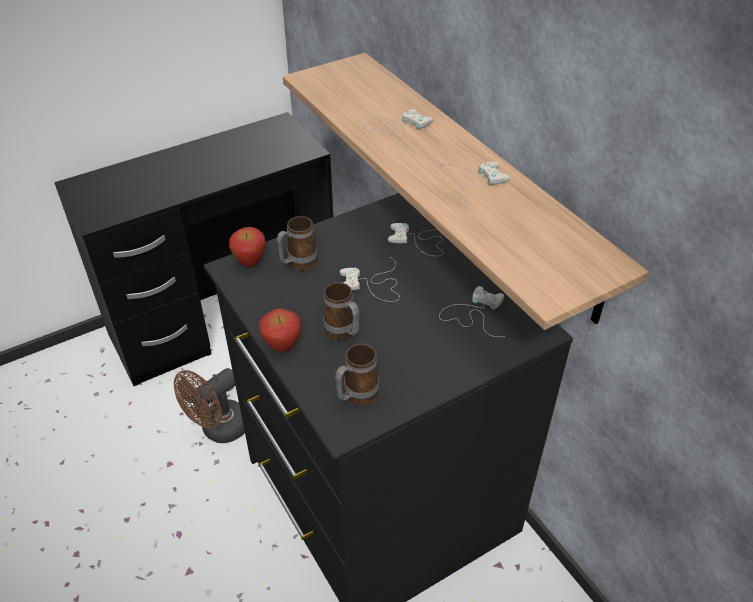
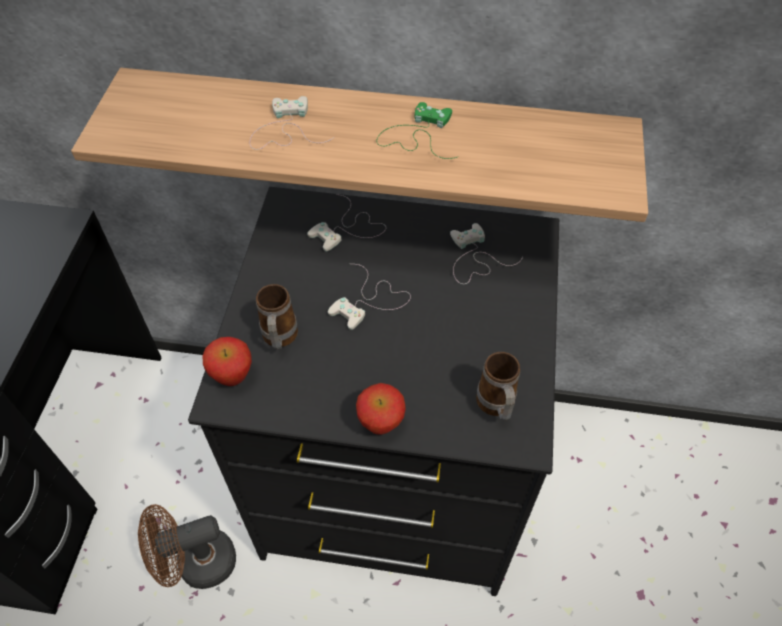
camera: 50 degrees left, 10 degrees up
brown fan [174,368,245,443] -> brown fan turned 75 degrees clockwise [138,504,236,589]
mug [323,282,359,340] -> none
white game controller [432,162,510,203] -> green game controller [376,102,457,159]

